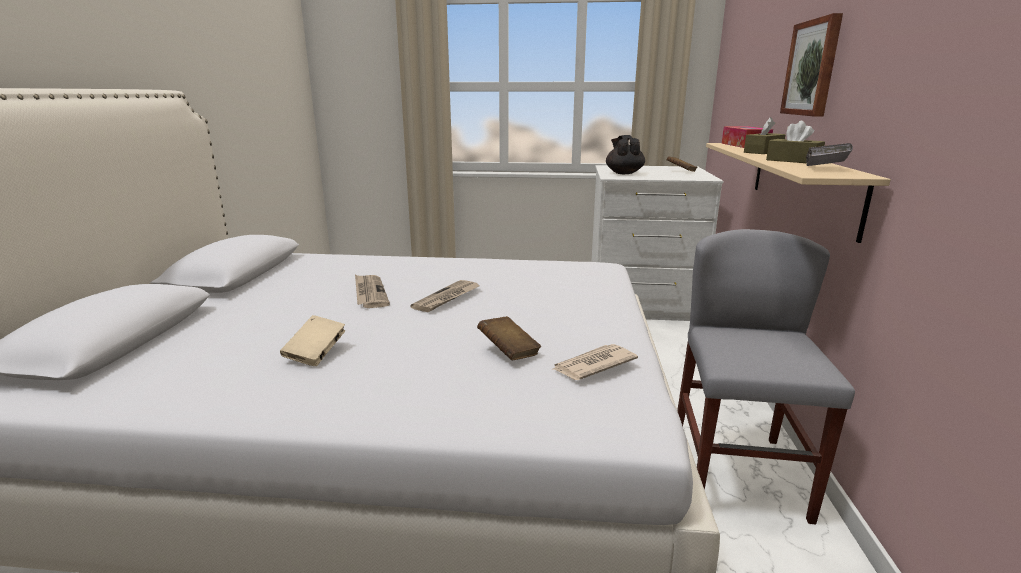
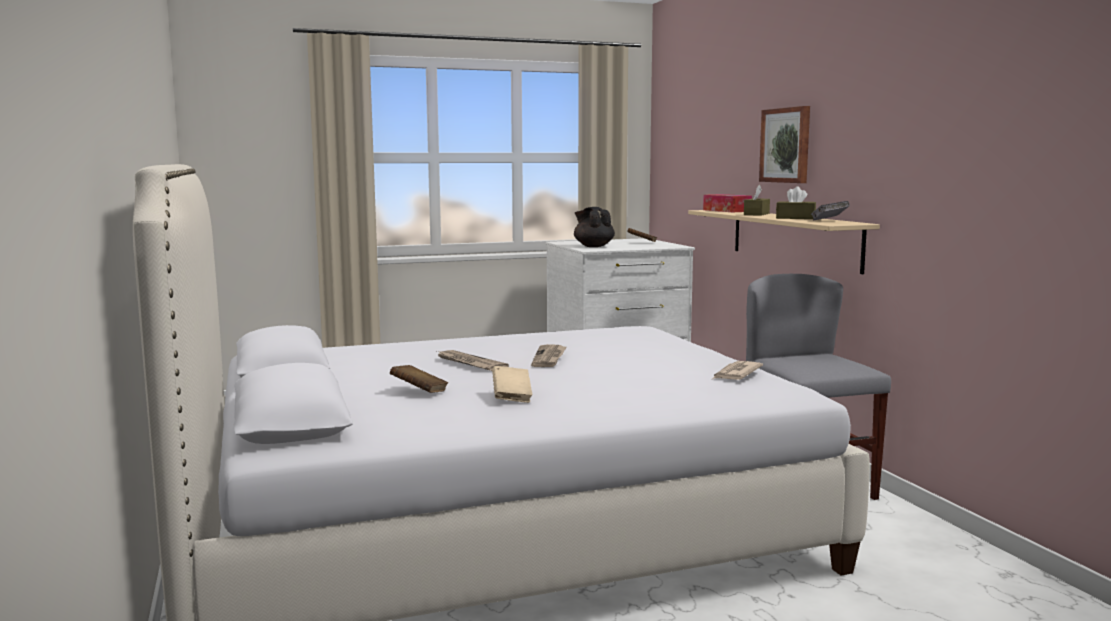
camera: 25 degrees left, 10 degrees down
brown book [477,316,541,360] -> brown book moved to [390,365,448,393]

